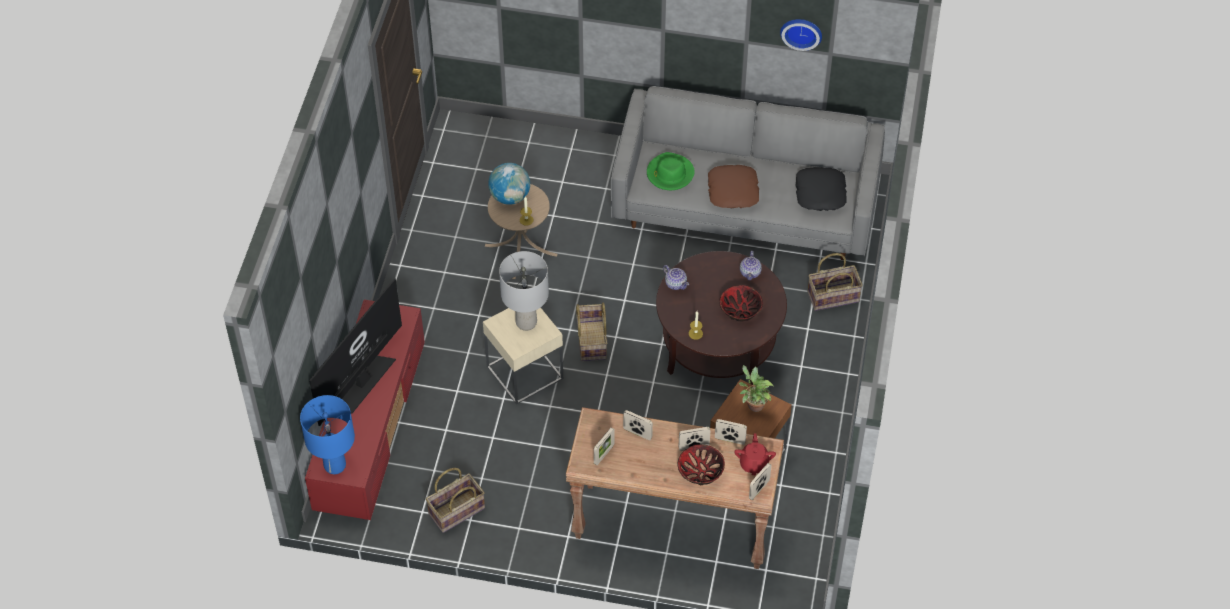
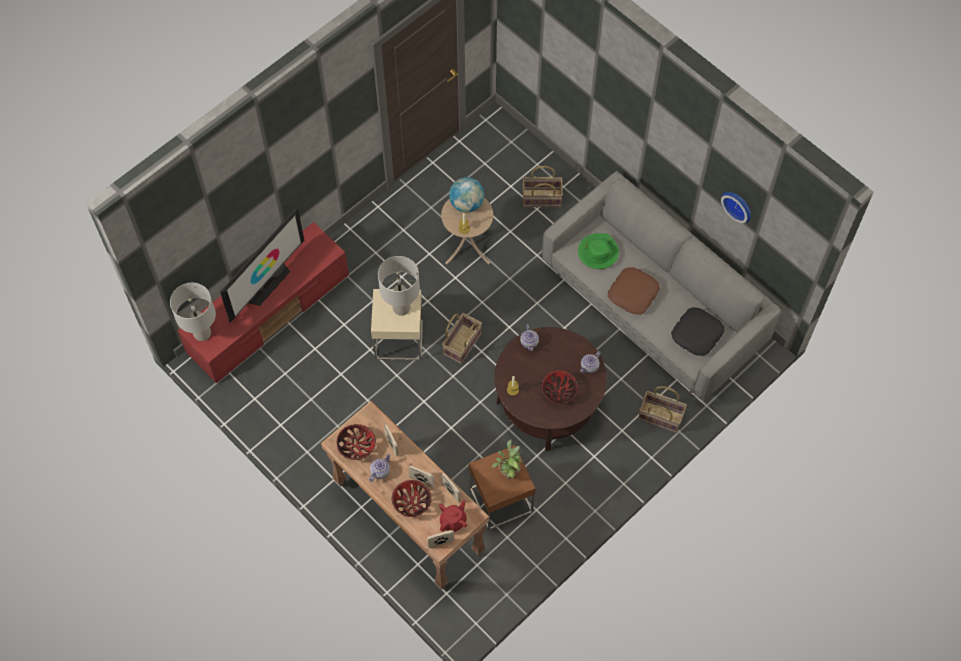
camera: 35 degrees right, 10 degrees up
blue table lamp [300,395,355,474] -> grey table lamp [170,283,216,341]
television [309,278,402,426] -> television turned 150 degrees clockwise [220,207,304,323]
basket [426,468,485,533] -> basket moved to [523,166,563,207]
picture frame [594,427,615,465] -> bowl [337,424,376,460]
none -> teapot [369,454,390,482]

